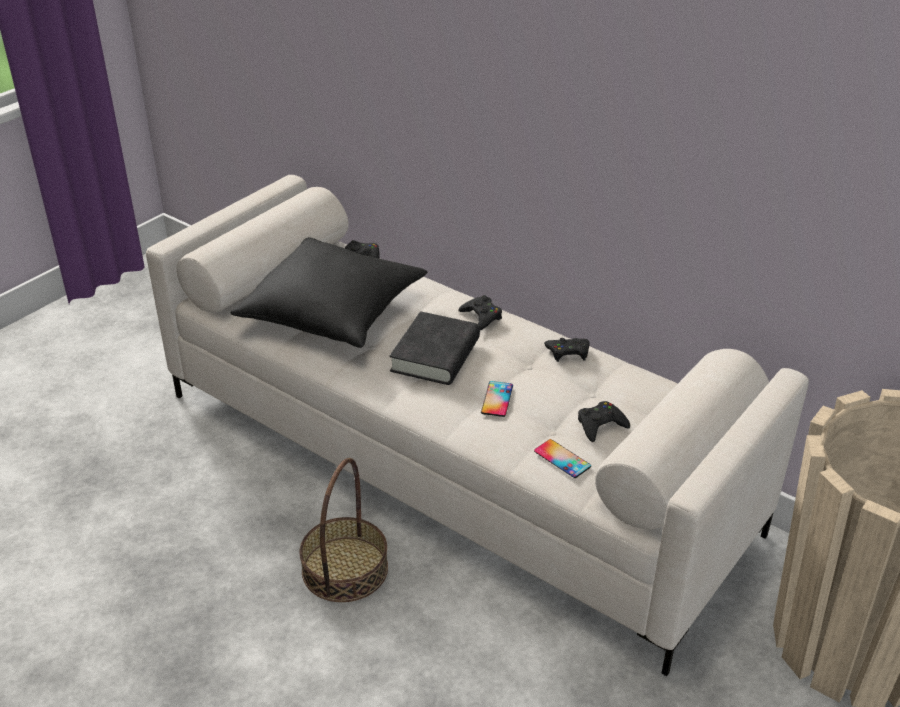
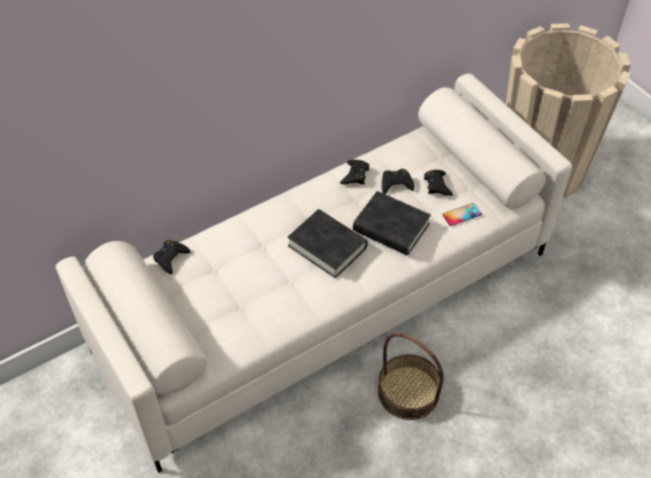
camera: 70 degrees left, 15 degrees up
black pillow [230,237,427,348] -> none
black game controller [458,295,502,330] -> black game controller moved to [382,169,415,194]
phone [481,381,513,417] -> black book [353,191,431,256]

